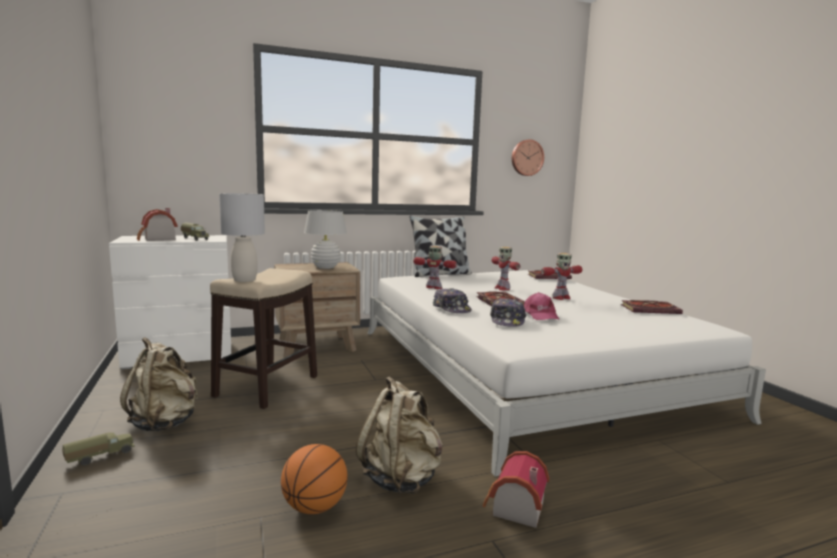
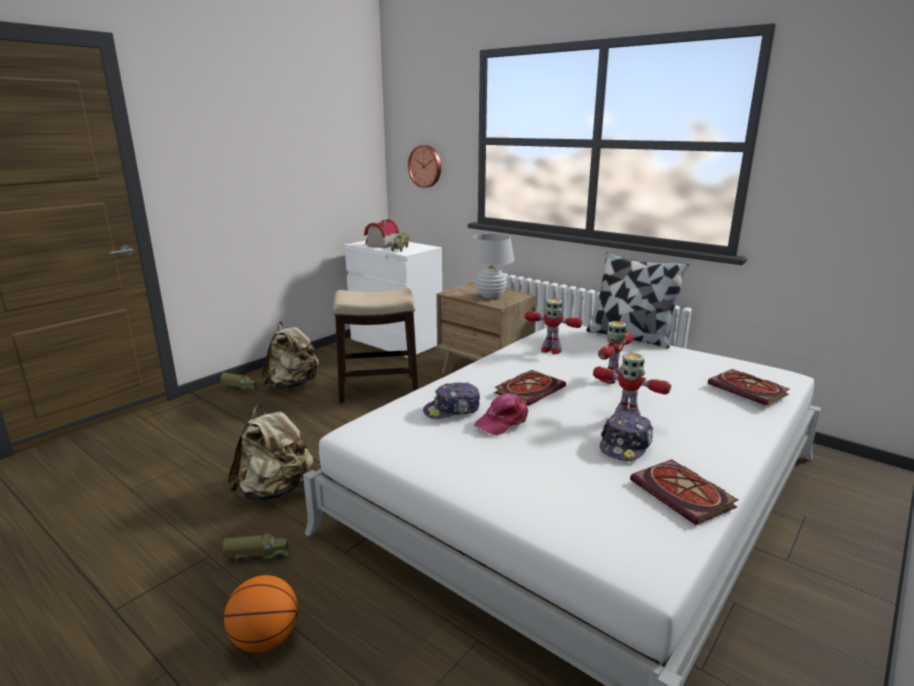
camera: 60 degrees right, 10 degrees up
grey table lamp [219,193,265,282] -> none
basketball [281,444,348,514] -> basketball moved to [224,575,298,653]
toy robot [413,246,457,289] -> toy robot turned 120 degrees clockwise [525,299,583,354]
cap [433,288,472,313] -> cap moved to [600,411,653,461]
toy house [482,451,549,528] -> toy truck [223,534,290,564]
wall clock [512,139,544,176] -> wall clock moved to [408,145,441,188]

